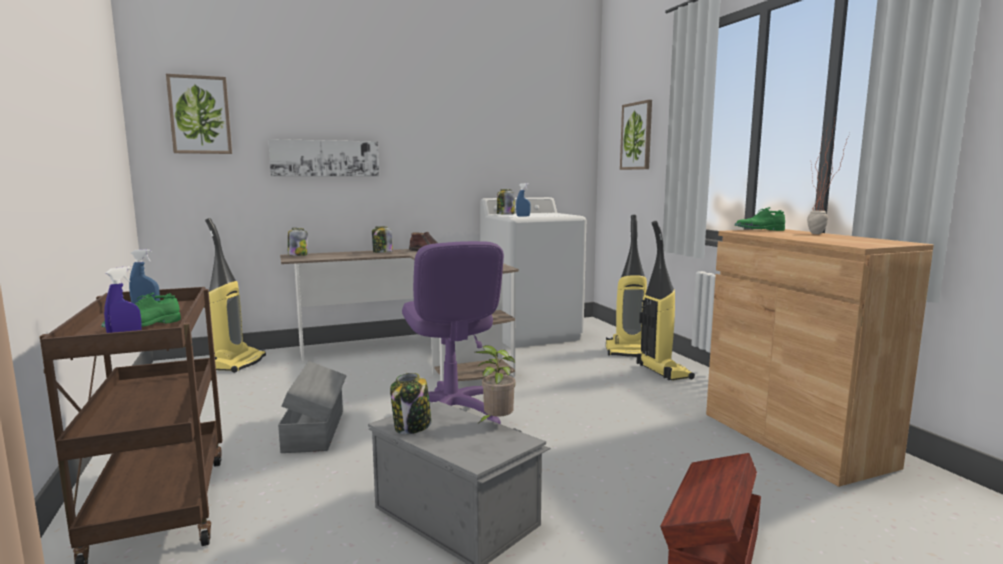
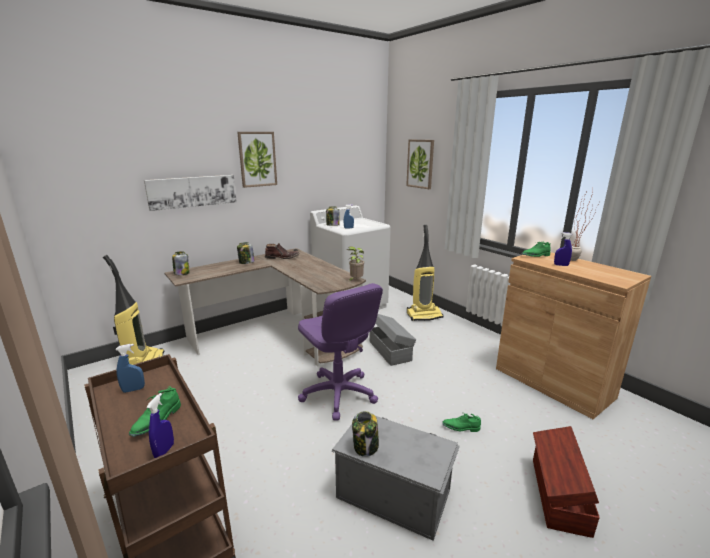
camera: 15 degrees left, 10 degrees up
picture [166,74,232,154] -> picture moved to [237,132,277,188]
grey storage box [278,361,347,453] -> grey storage box moved to [369,314,416,366]
potted plant [475,345,516,423] -> potted plant moved to [347,246,364,281]
vacuum cleaner [636,221,695,381] -> none
none -> green shoe [442,413,481,432]
none -> blue spray bottle [554,232,572,266]

